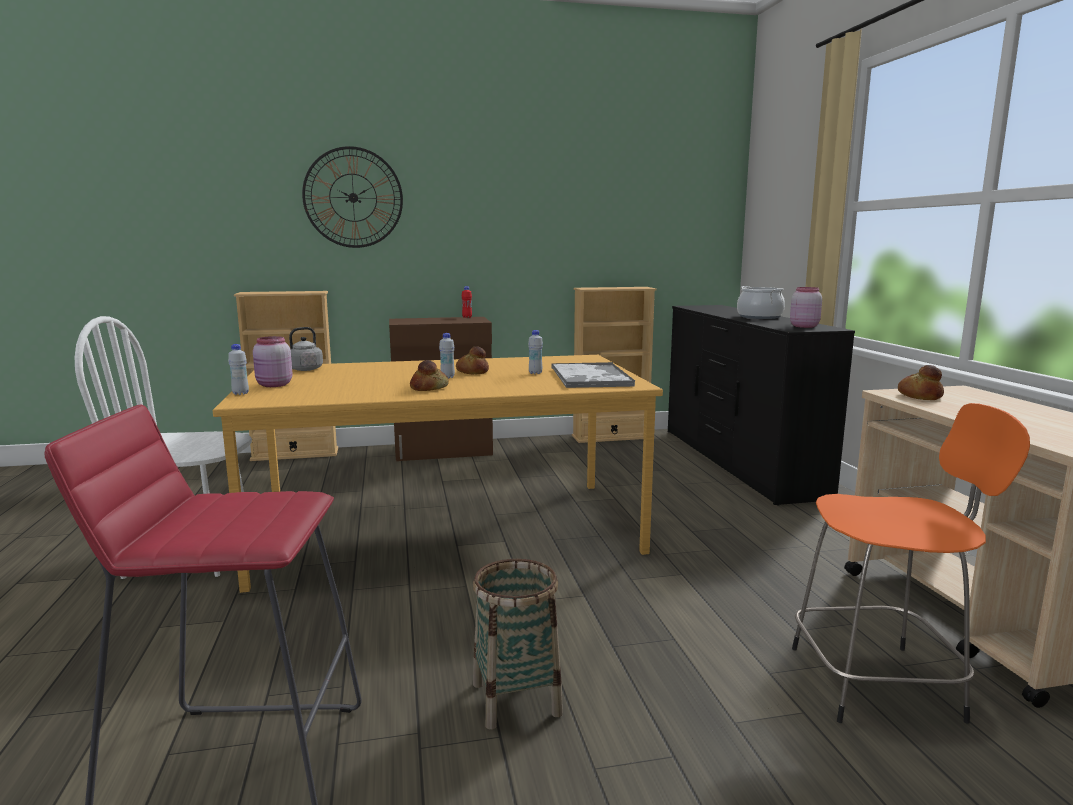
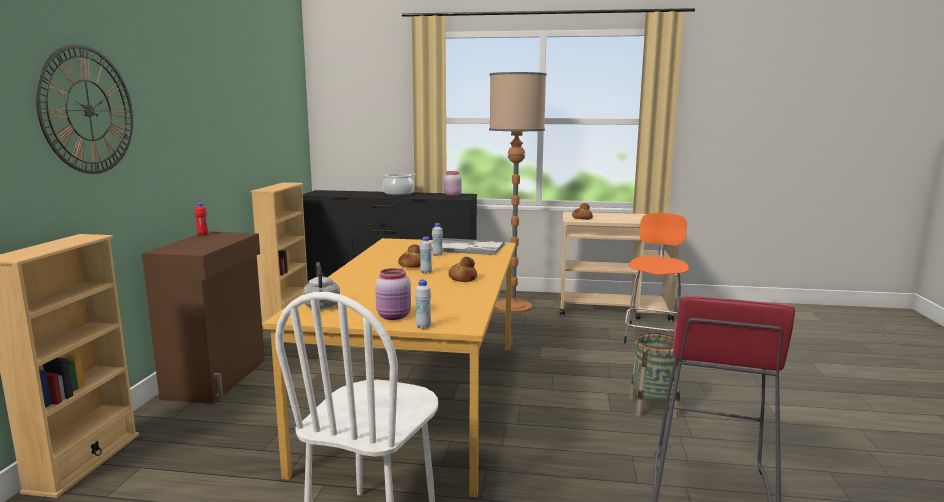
camera: 70 degrees left, 0 degrees up
none -> floor lamp [489,72,547,313]

